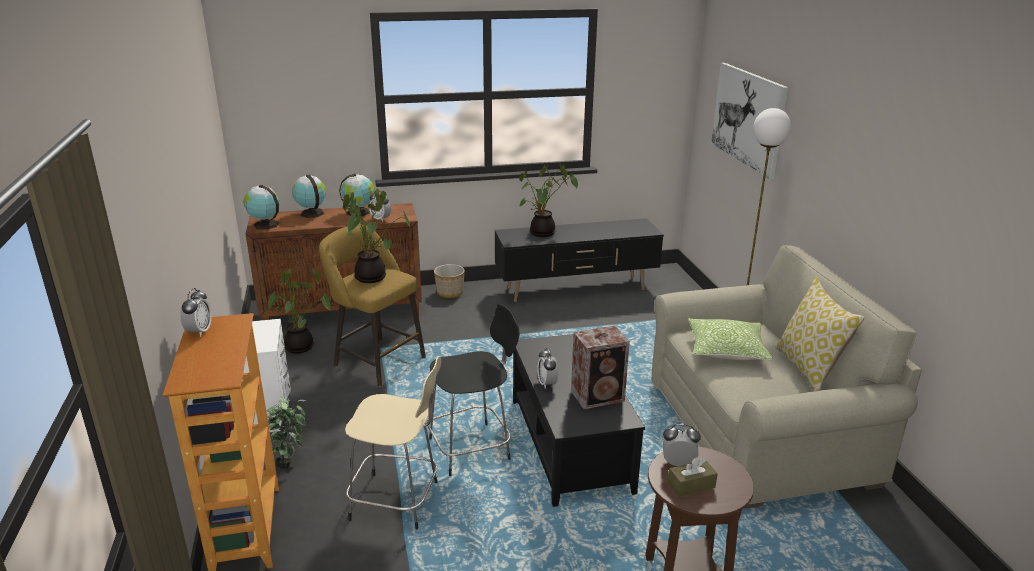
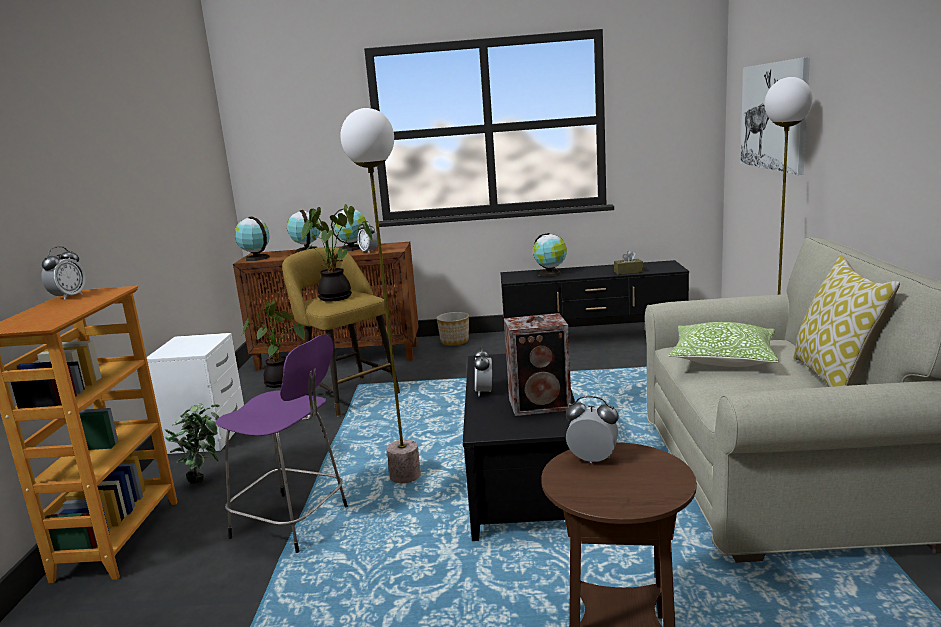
camera: 15 degrees right, 10 degrees down
beige stool [345,356,441,530] -> purple stool [215,334,348,553]
black stool [428,304,520,476] -> floor lamp [340,108,421,483]
potted plant [519,164,578,237] -> globe [533,233,567,277]
brown tissue box [668,457,718,497] -> brown tissue box moved to [614,251,643,275]

